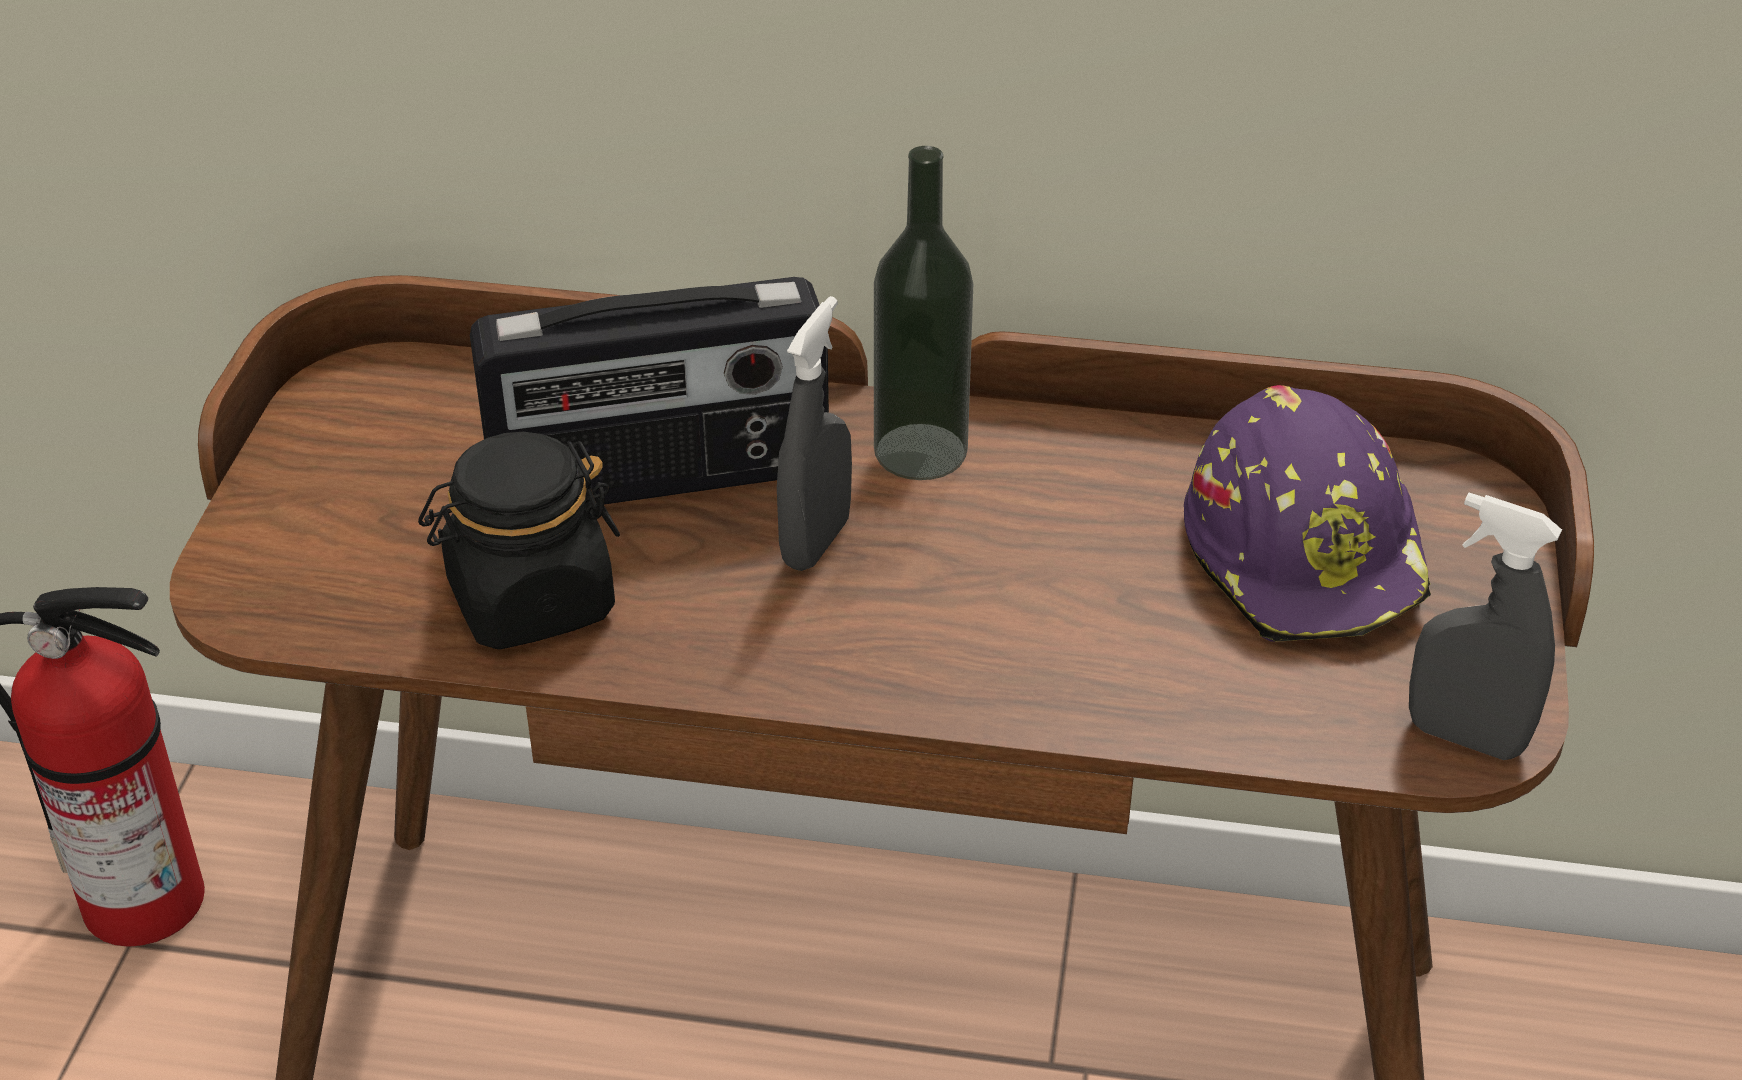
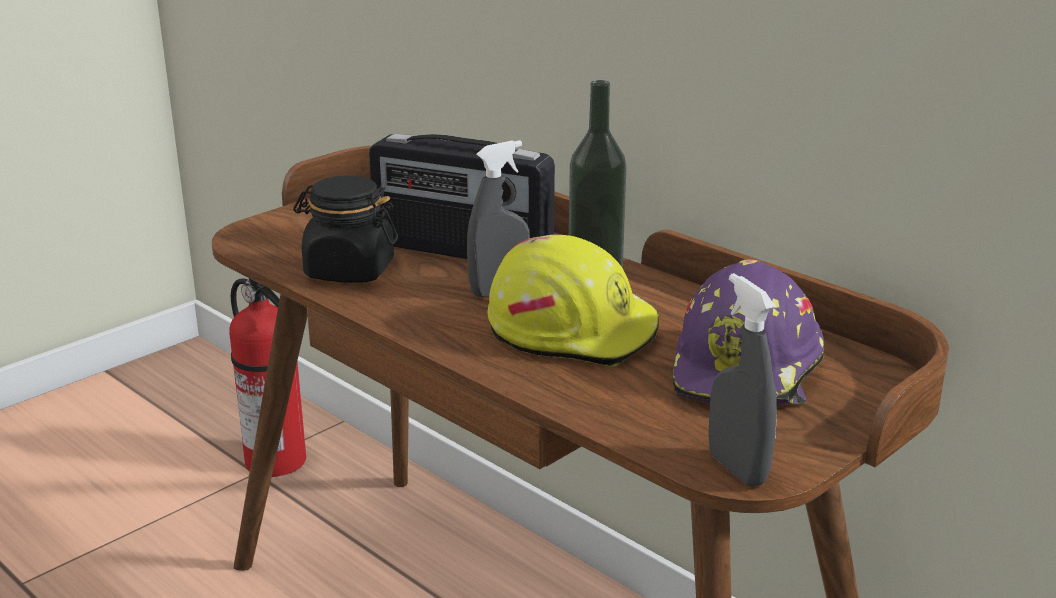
camera: 35 degrees right, 15 degrees down
none -> yellow hard hat [487,235,659,367]

